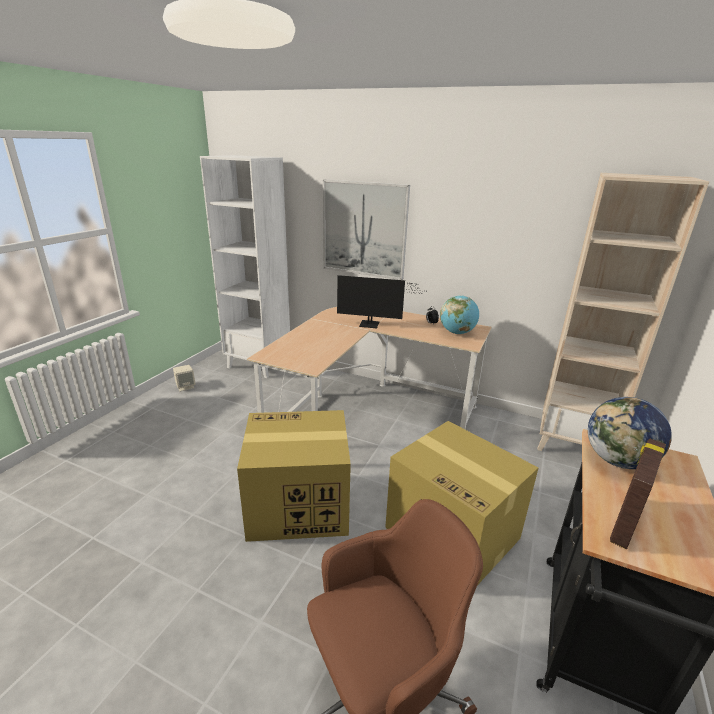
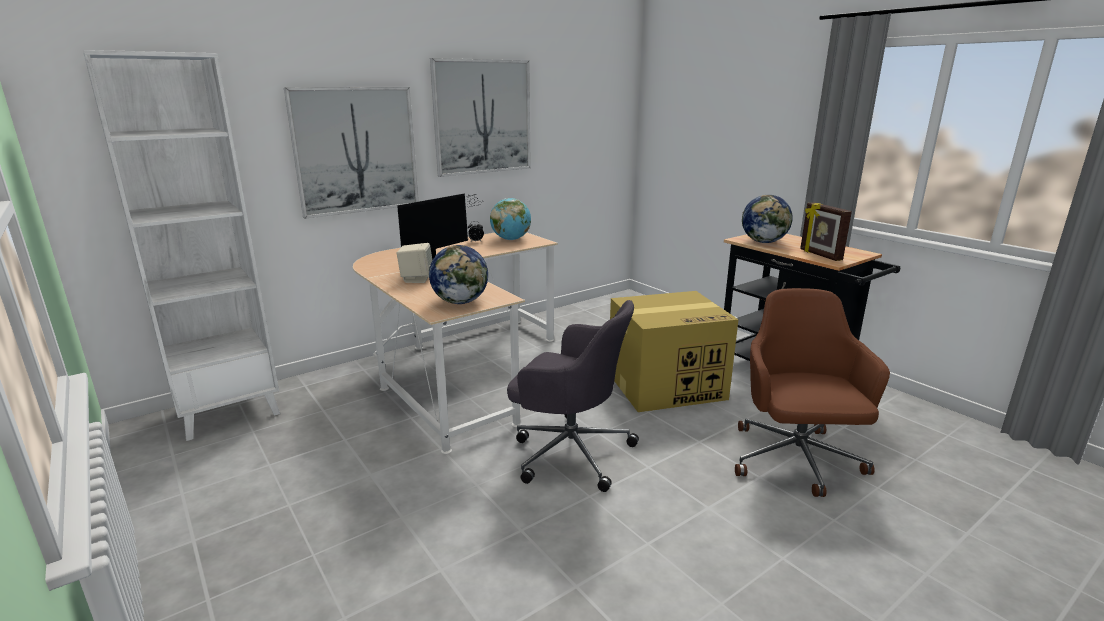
camera: 60 degrees left, 5 degrees down
beige speaker [173,365,196,392] -> beige speaker moved to [397,243,432,283]
cardboard box [237,410,351,542] -> grey office chair [507,300,639,492]
beige bookcase [537,173,709,451] -> none
none -> globe [429,245,488,304]
none -> picture [430,58,531,177]

